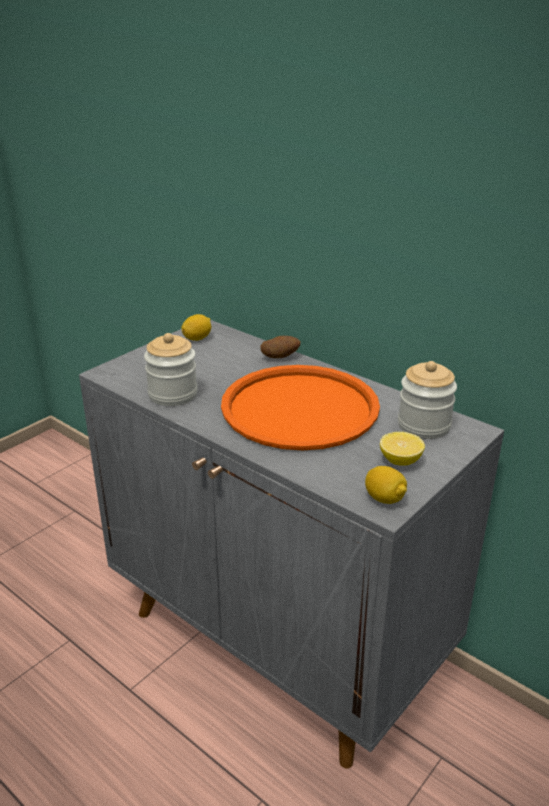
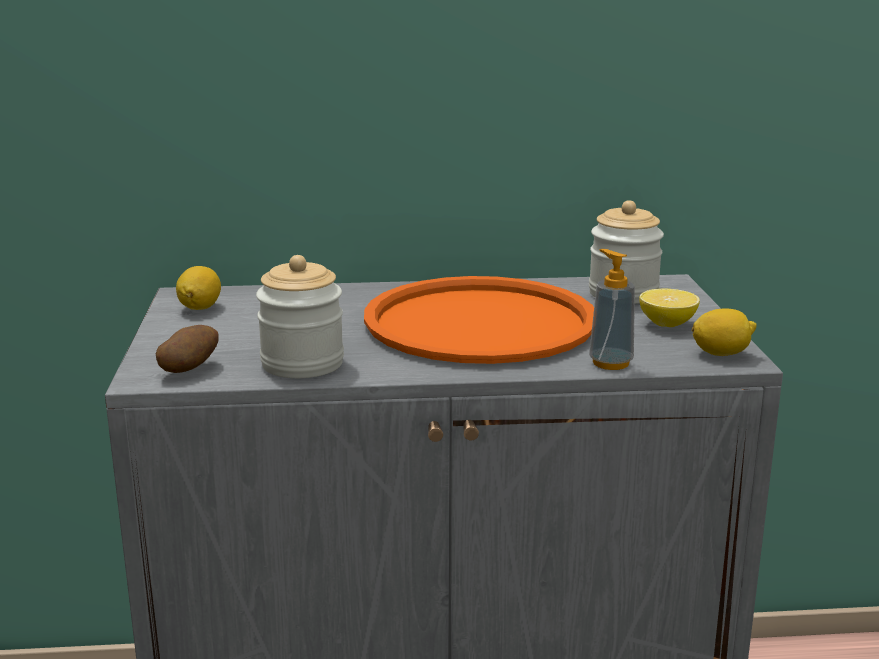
camera: 45 degrees left, 10 degrees down
potato [260,336,301,358] -> potato moved to [156,325,218,373]
none -> soap dispenser [589,249,635,370]

